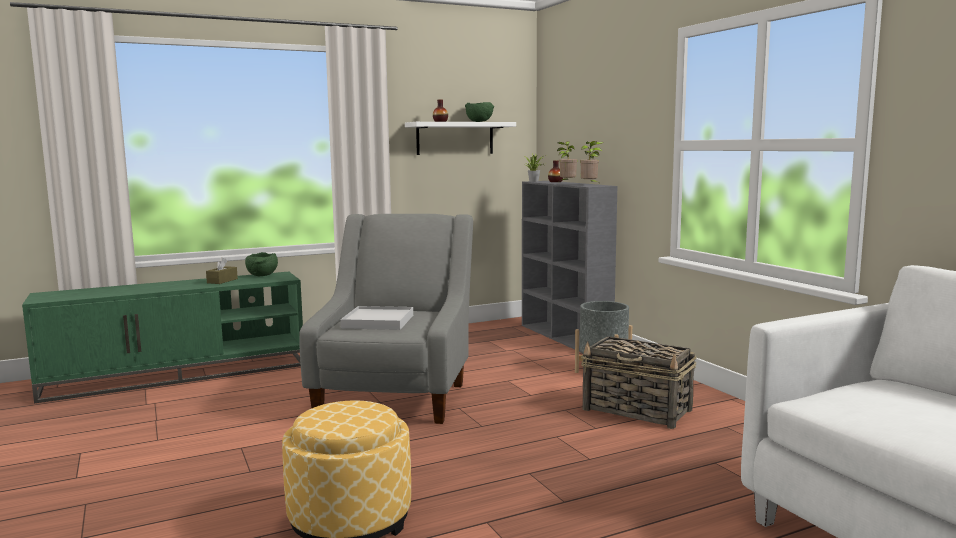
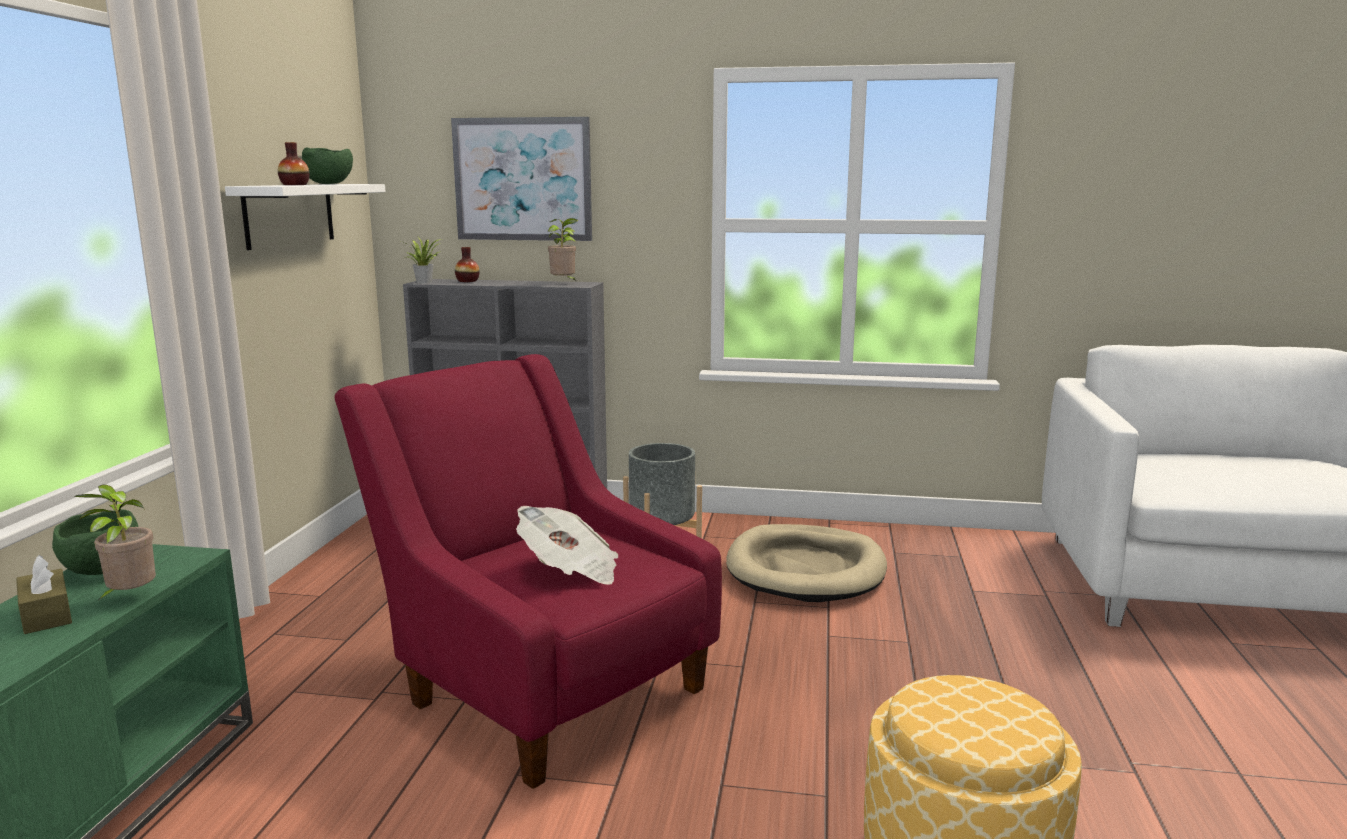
camera: 55 degrees left, 5 degrees up
grey armchair [299,214,473,424] -> red armchair [334,354,722,789]
white tray [341,306,413,330] -> newspaper [516,506,619,585]
potted plant [557,141,577,180] -> potted plant moved to [74,485,156,603]
basket [581,336,696,429] -> beige dog bed [726,524,887,602]
none -> picture [451,117,592,241]

